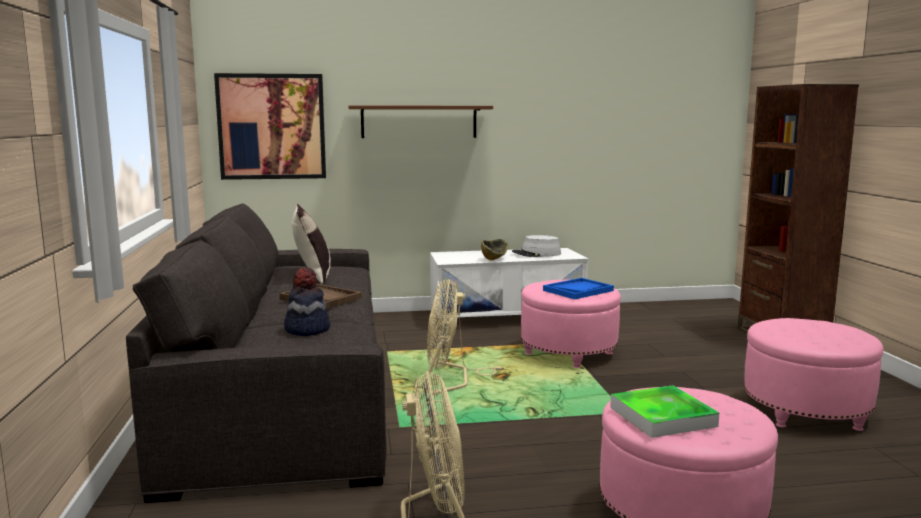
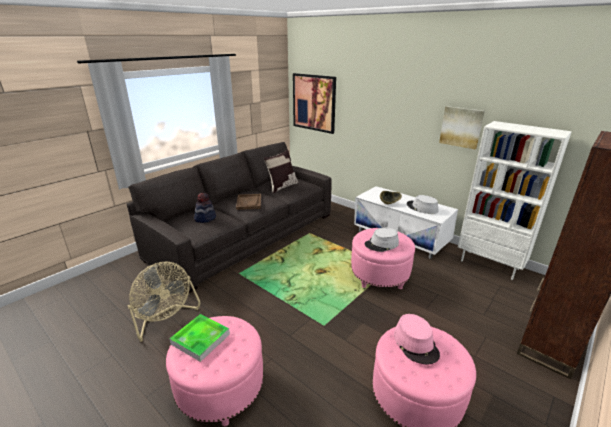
camera: 50 degrees right, 15 degrees up
brown shelf [348,105,493,138] -> none
beige fan [425,279,504,396] -> none
blue tray [543,278,614,299] -> grey hat [365,228,399,252]
none -> pink hat [394,314,440,364]
none -> picture [439,106,485,149]
none -> white bookcase [458,121,572,280]

